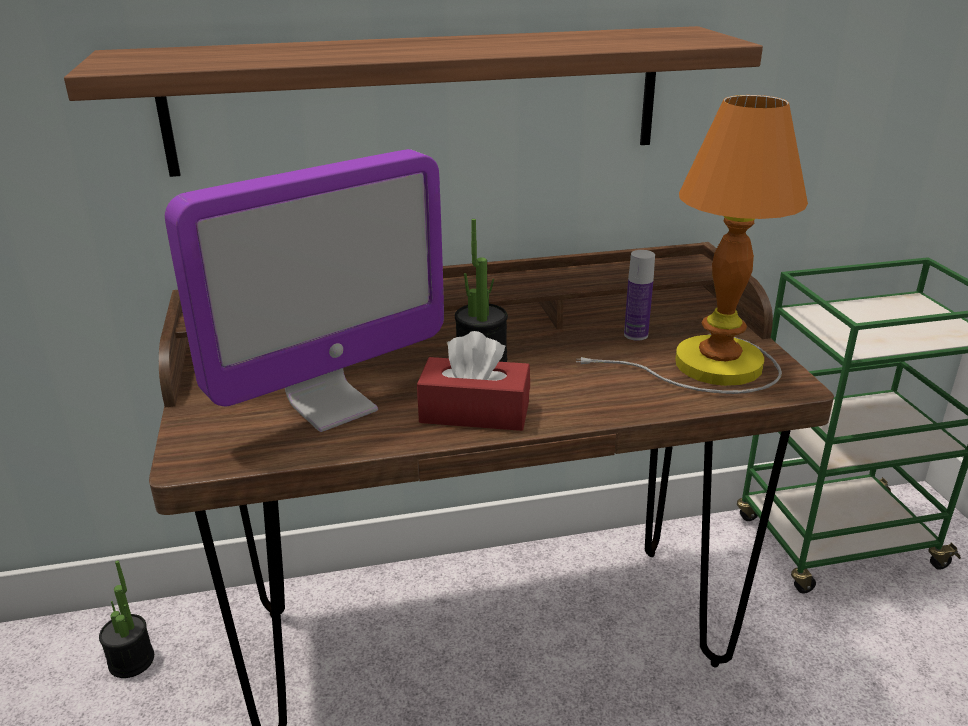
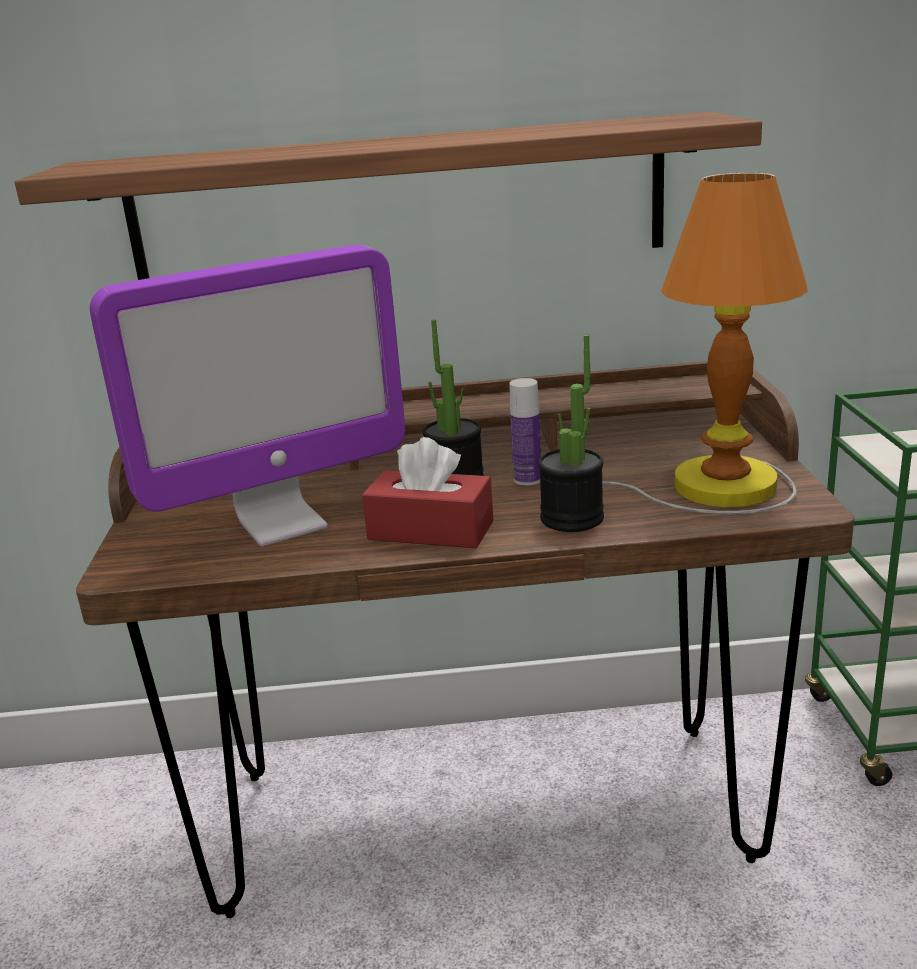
camera: 10 degrees right, 5 degrees down
potted plant [99,560,154,678] -> potted plant moved to [538,335,604,532]
bottle [624,250,655,341] -> bottle moved to [509,378,541,486]

